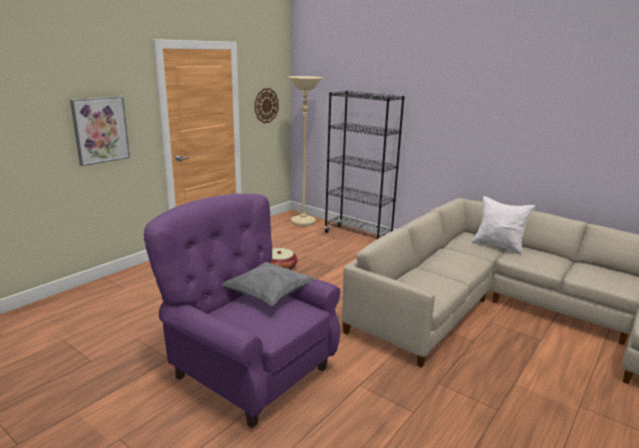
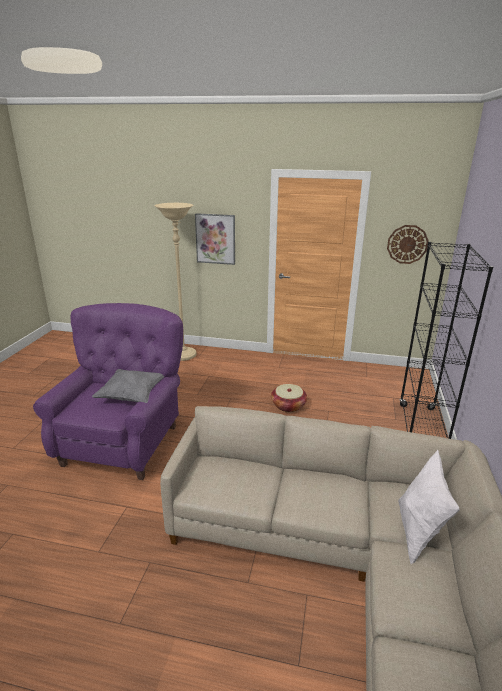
camera: 65 degrees right, 5 degrees up
beige floor lamp [288,76,323,226] -> beige floor lamp moved to [155,203,196,361]

